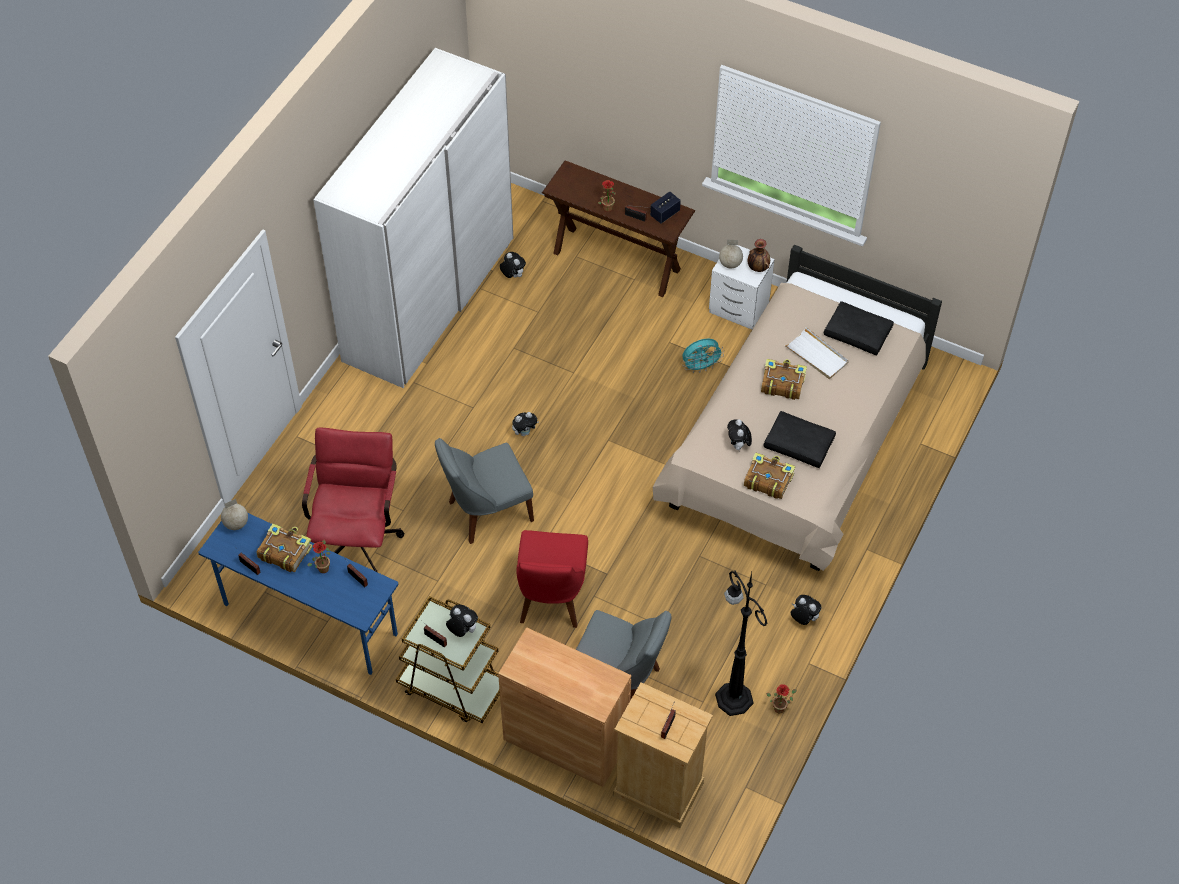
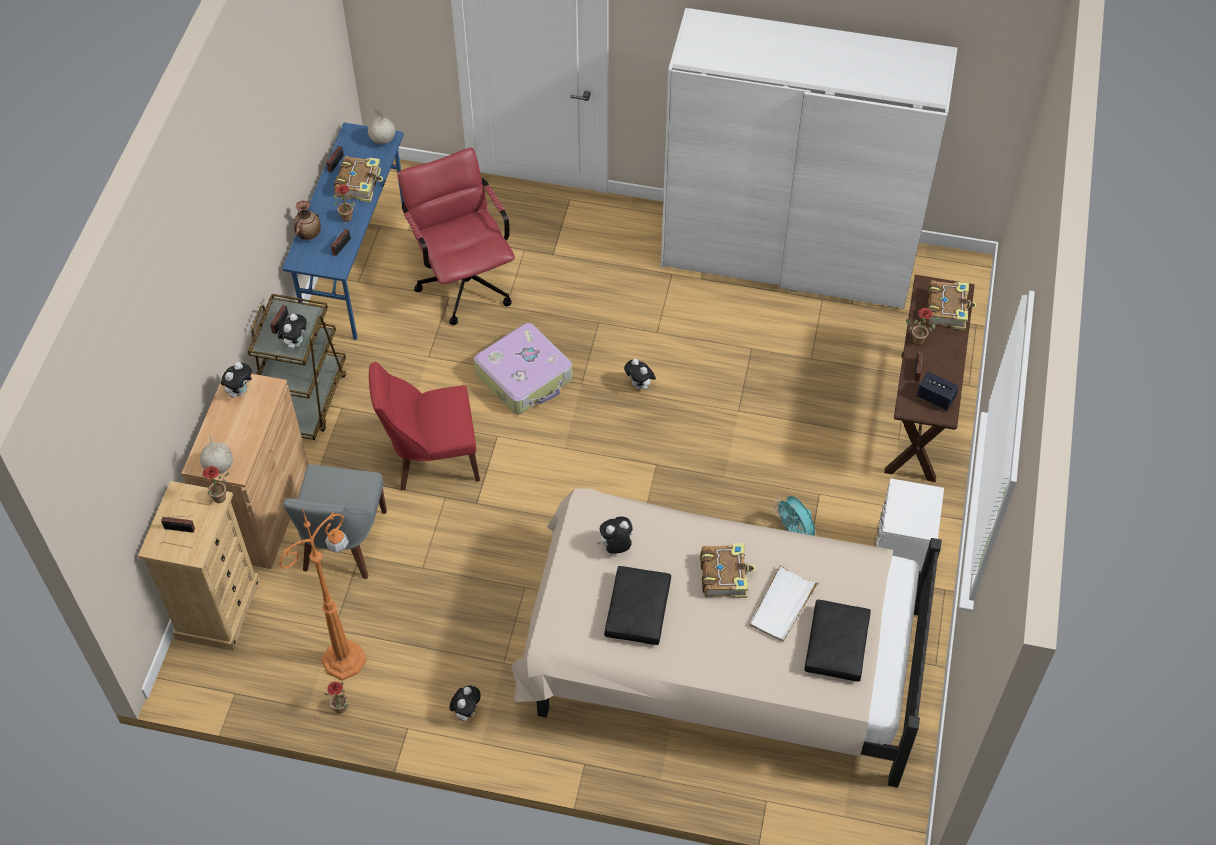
camera: 75 degrees right, 0 degrees up
red office chair [302,427,404,572] -> red office chair turned 105 degrees counterclockwise [397,148,515,325]
grey chair [435,438,534,544] -> suitcase [474,323,572,415]
plush toy [500,252,526,278] -> plush toy moved to [221,362,252,398]
black floor lamp [715,571,768,716] -> orange floor lamp [279,507,367,680]
globe [719,239,743,269] -> globe moved to [200,436,233,474]
book [744,452,795,499] -> book moved to [926,280,977,330]
vase [748,239,770,272] -> vase moved to [294,201,321,240]
none -> potted plant [202,466,229,503]

